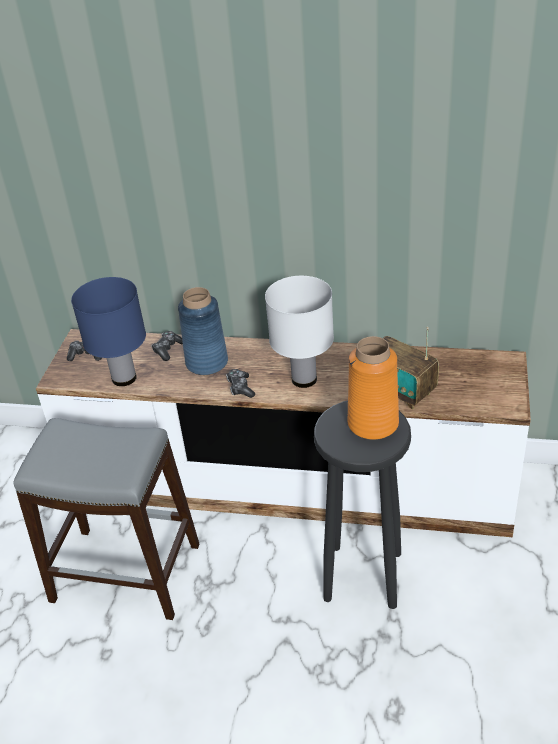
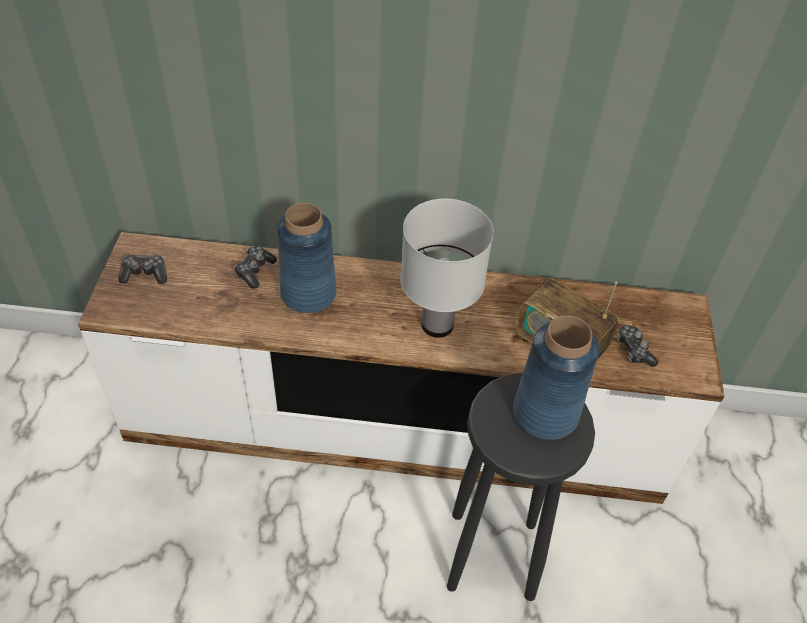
camera: 10 degrees left, 10 degrees up
grey stool [13,418,199,620] -> none
blue table lamp [71,277,146,386] -> none
game controller [226,369,255,398] -> game controller moved to [616,325,658,367]
orange vase [348,336,399,440] -> blue vase [513,316,599,440]

